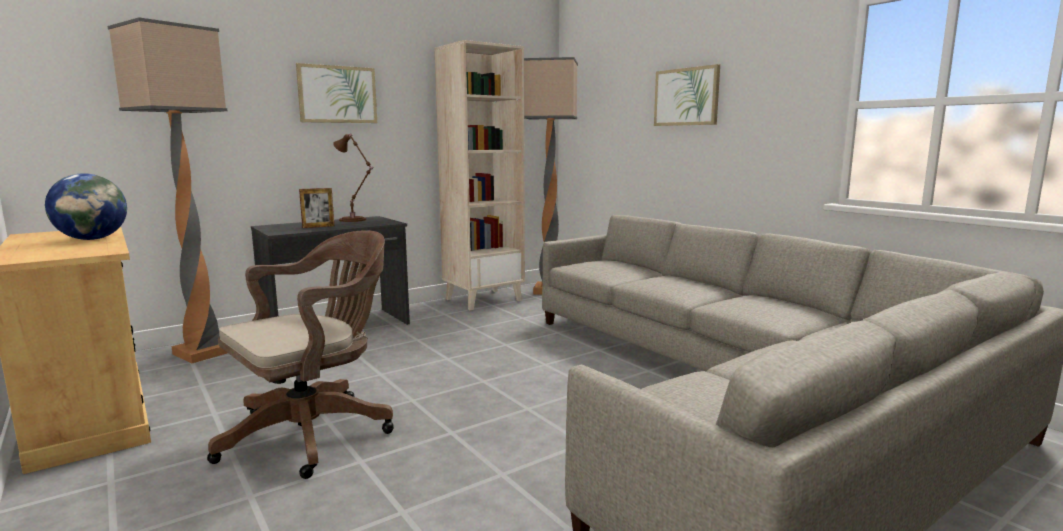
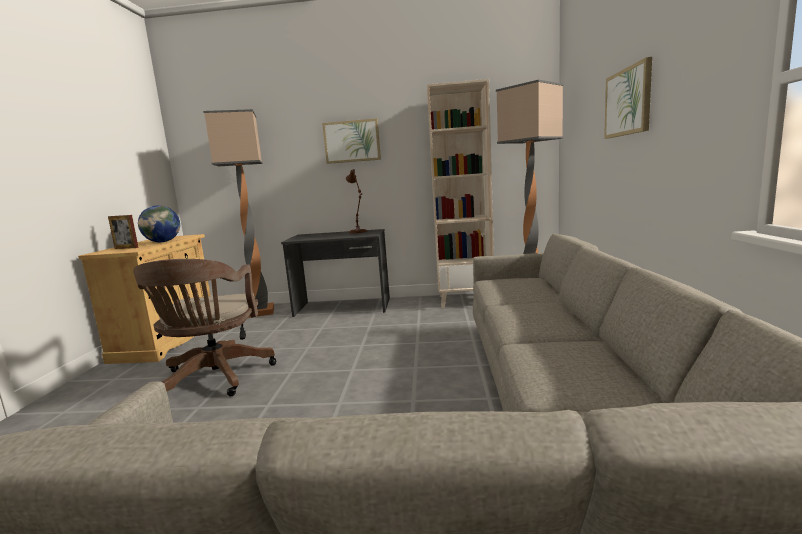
camera: 40 degrees right, 0 degrees up
brown office chair [207,230,394,479] -> brown office chair turned 90 degrees clockwise [133,259,276,396]
picture frame [299,188,334,228] -> picture frame moved to [108,215,139,249]

